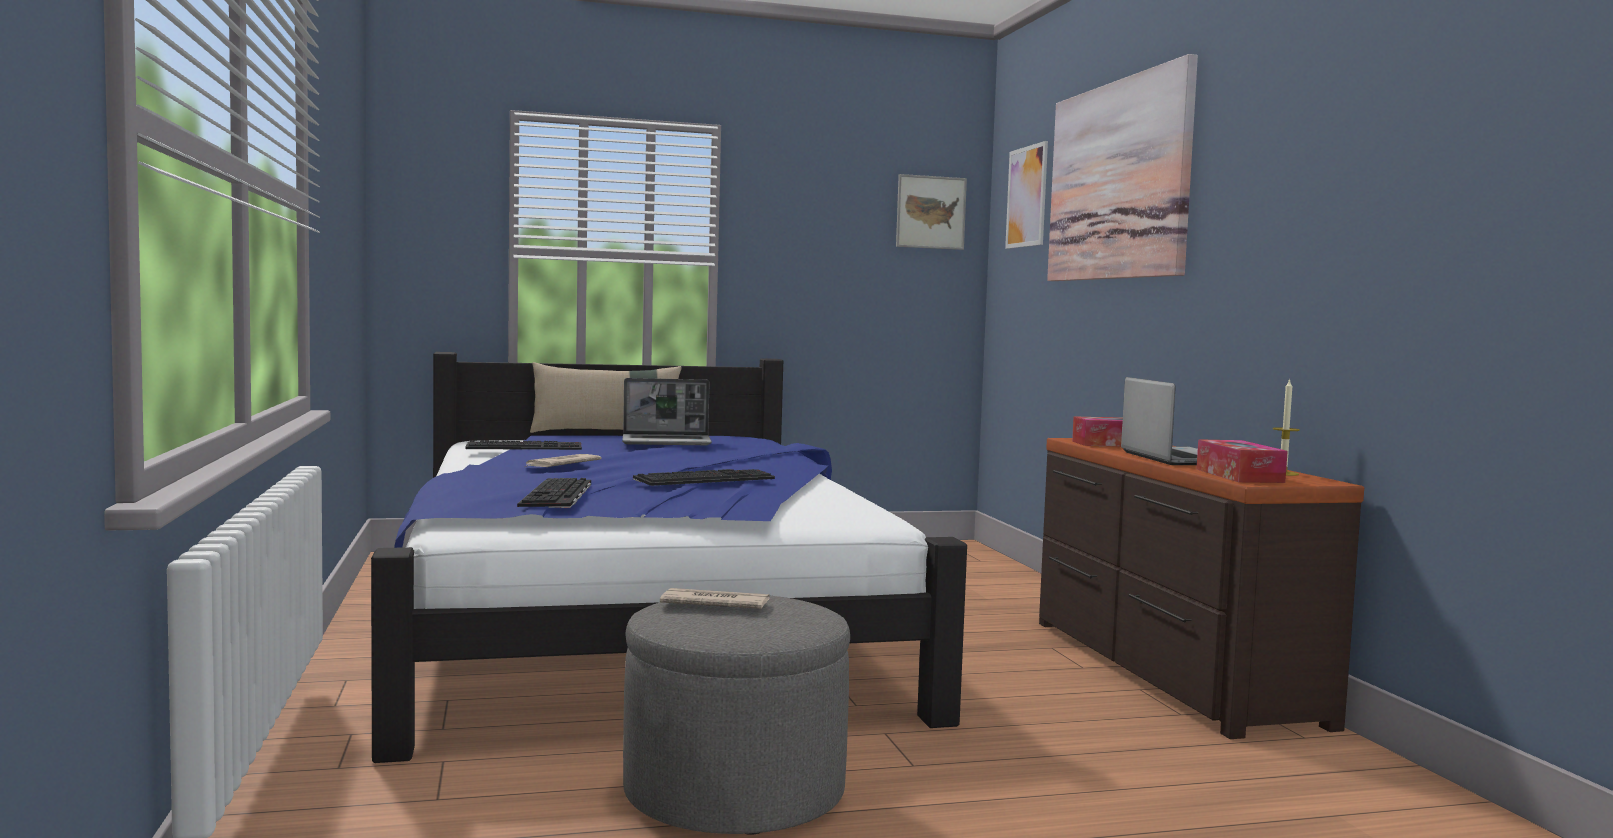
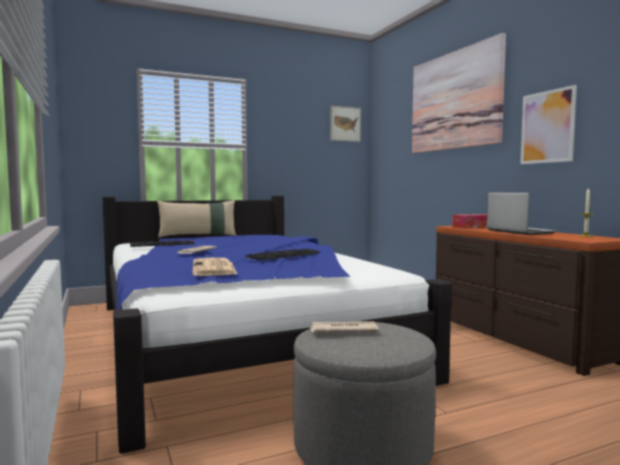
camera: 10 degrees left, 0 degrees up
keyboard [517,478,591,508] -> newspaper [192,257,238,276]
laptop [622,378,712,445] -> none
picture [1005,141,1048,249] -> picture moved to [520,85,577,164]
tissue box [1197,439,1288,483] -> none

